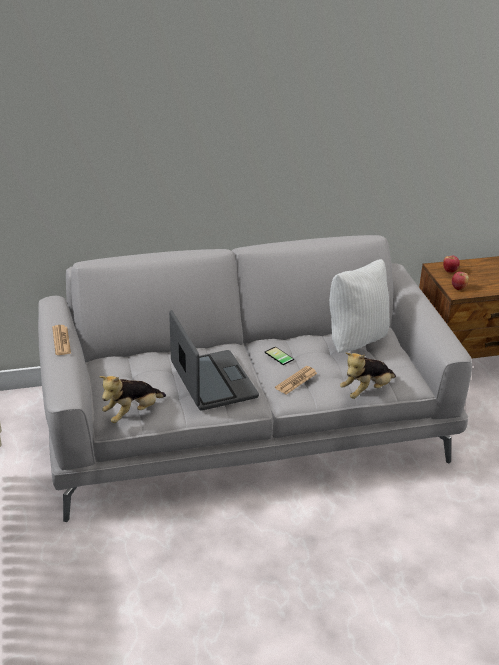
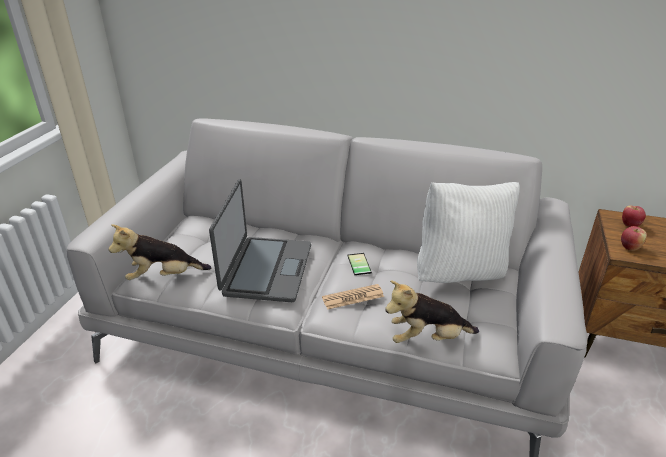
camera: 30 degrees right, 0 degrees up
newspaper [52,325,71,355] -> none

